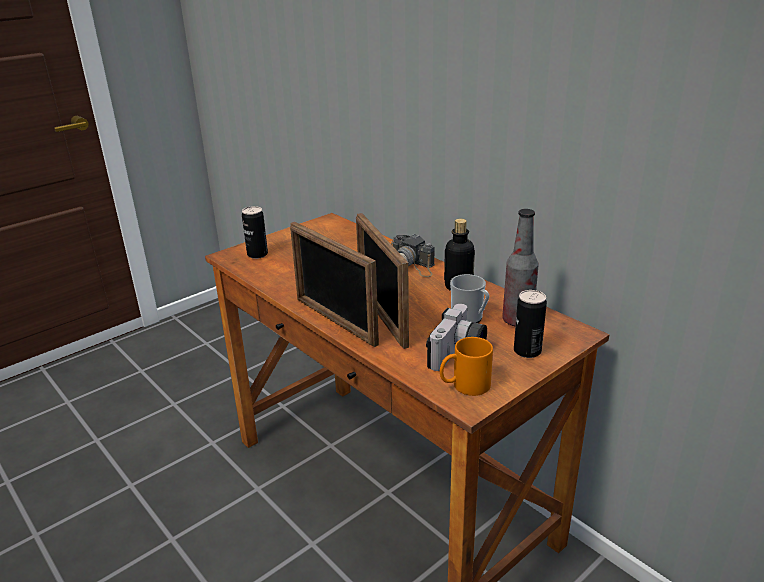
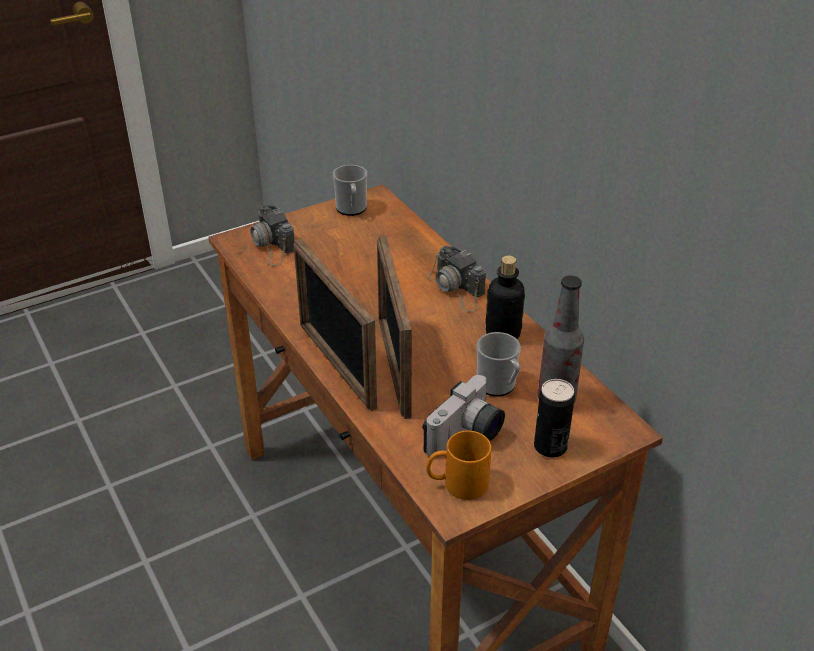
camera: 10 degrees right, 10 degrees up
can [242,206,268,259] -> camera [249,204,295,266]
none -> mug [333,165,367,216]

